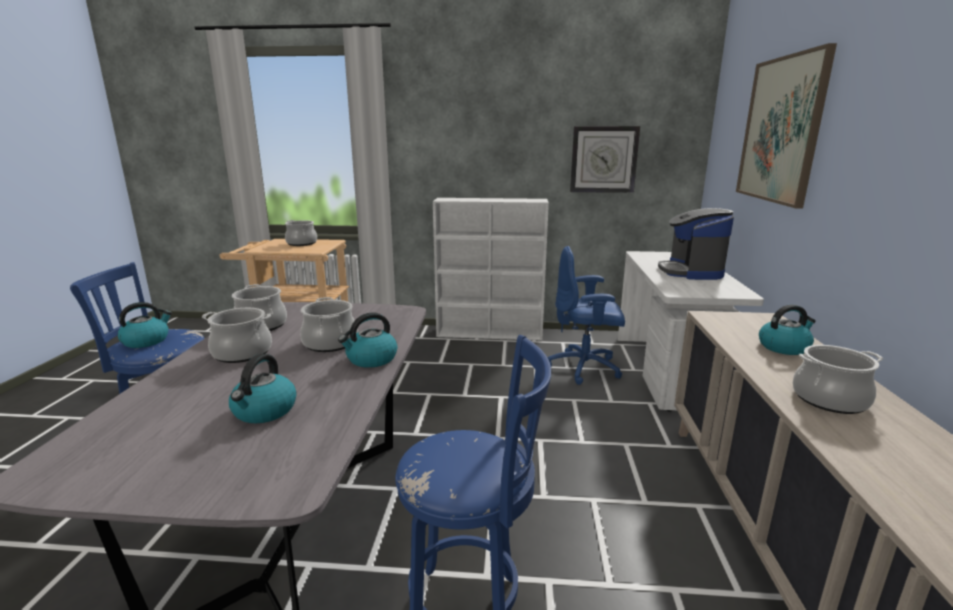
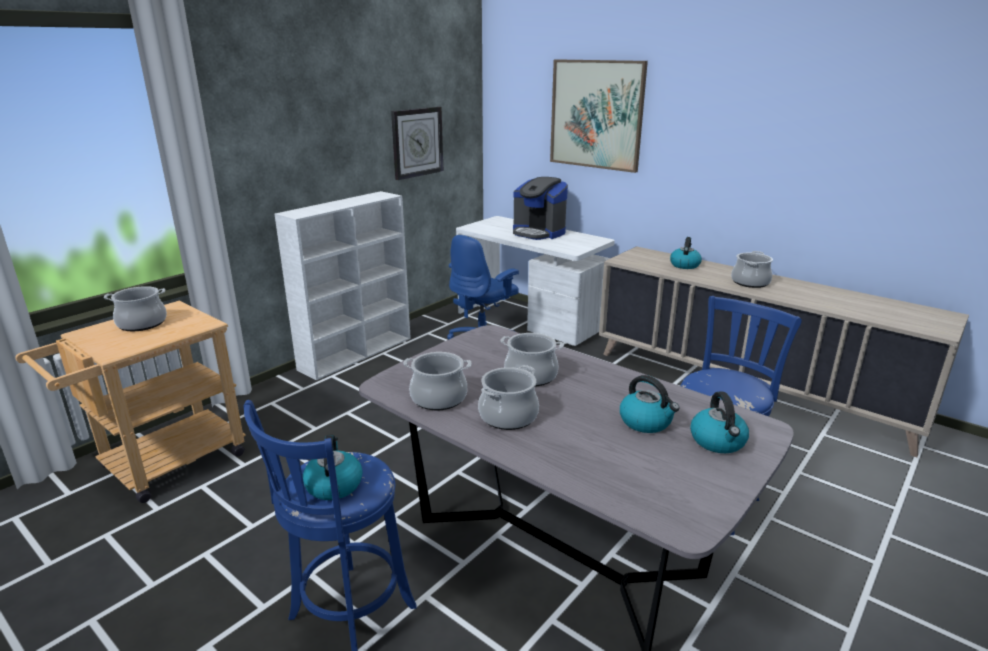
camera: 55 degrees left, 5 degrees up
kettle [338,312,397,368] -> kettle moved to [690,392,749,453]

